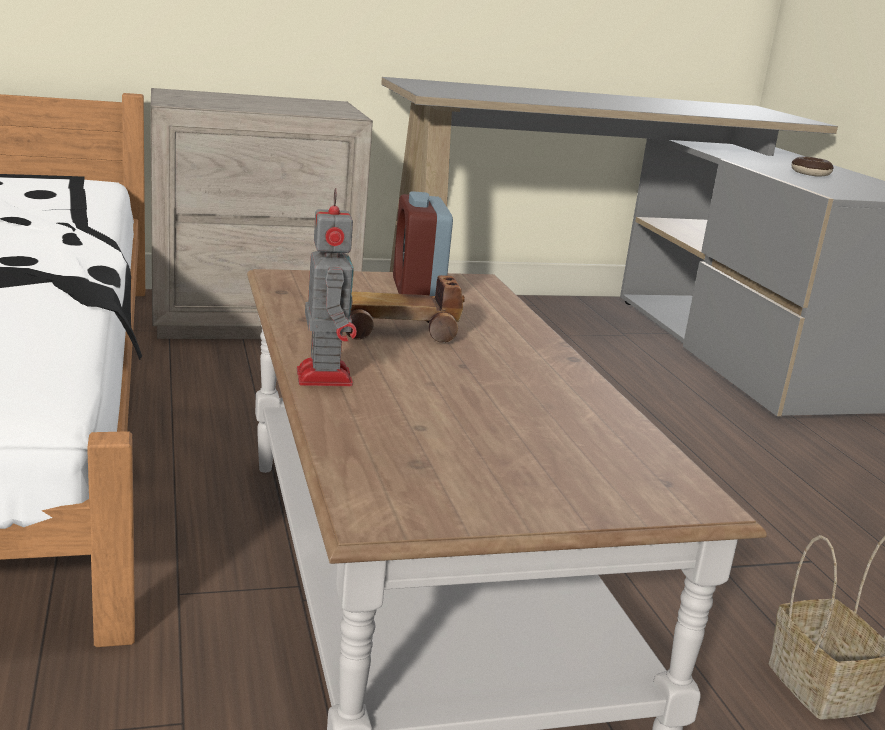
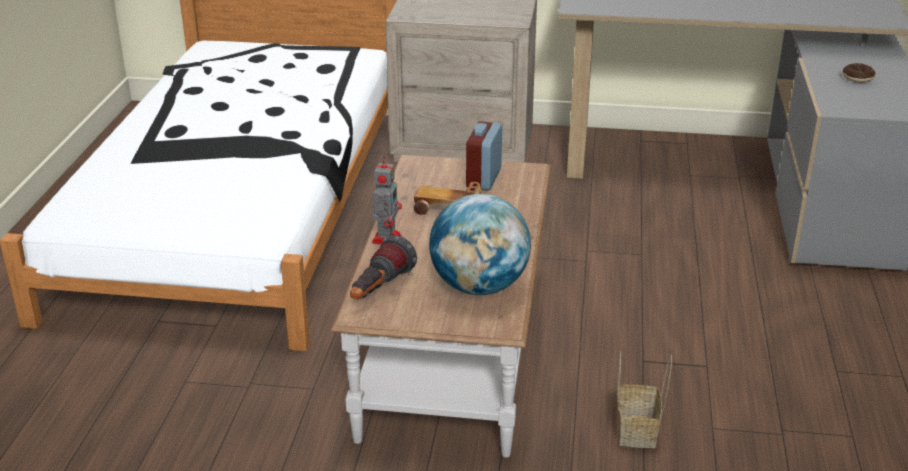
camera: 25 degrees right, 10 degrees up
none -> flashlight [350,235,417,300]
none -> globe [429,194,531,295]

